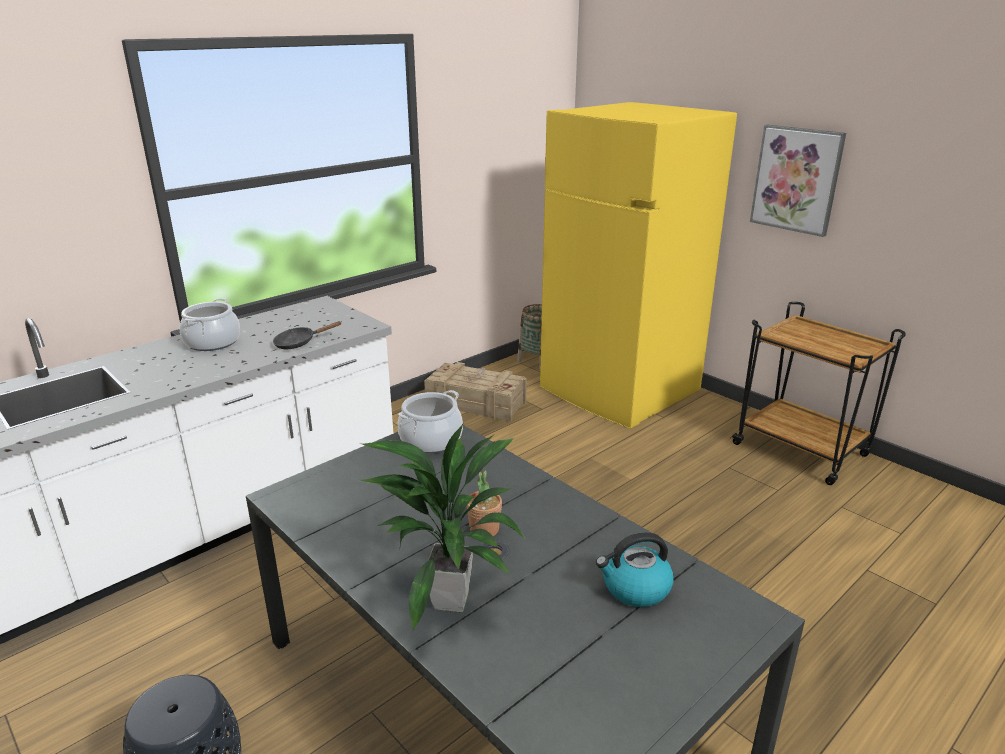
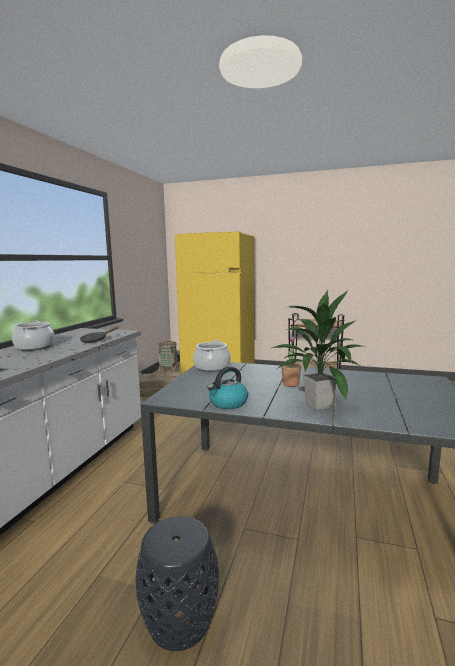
camera: 30 degrees left, 15 degrees down
kettle [596,532,673,607] -> kettle moved to [207,367,248,409]
picture [750,125,846,237] -> none

